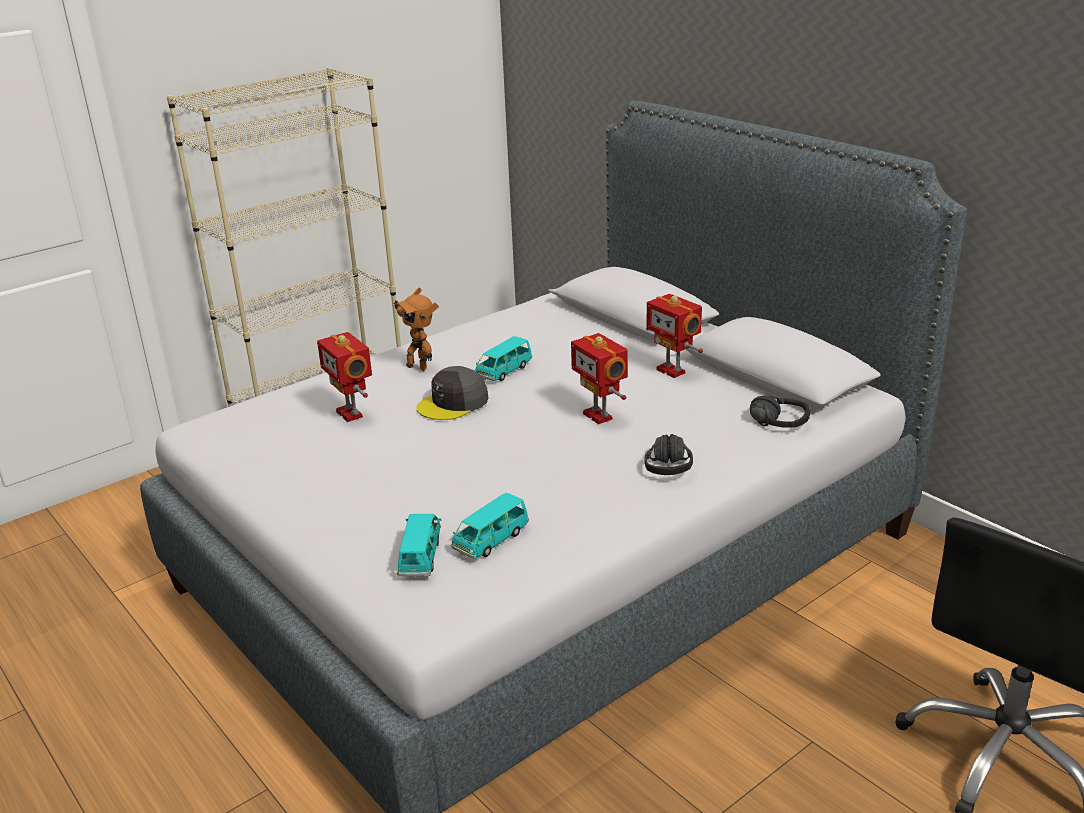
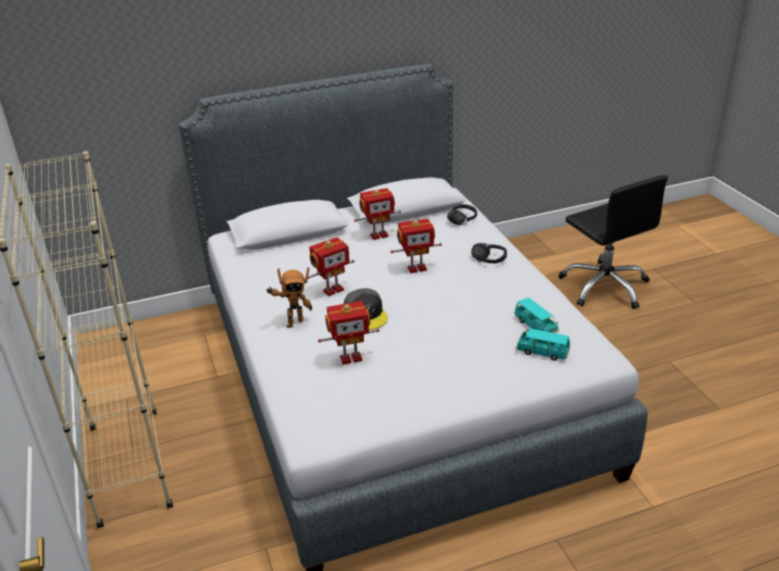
camera: 70 degrees left, 5 degrees up
turquoise toy car [476,336,532,381] -> toy robot [308,237,354,296]

